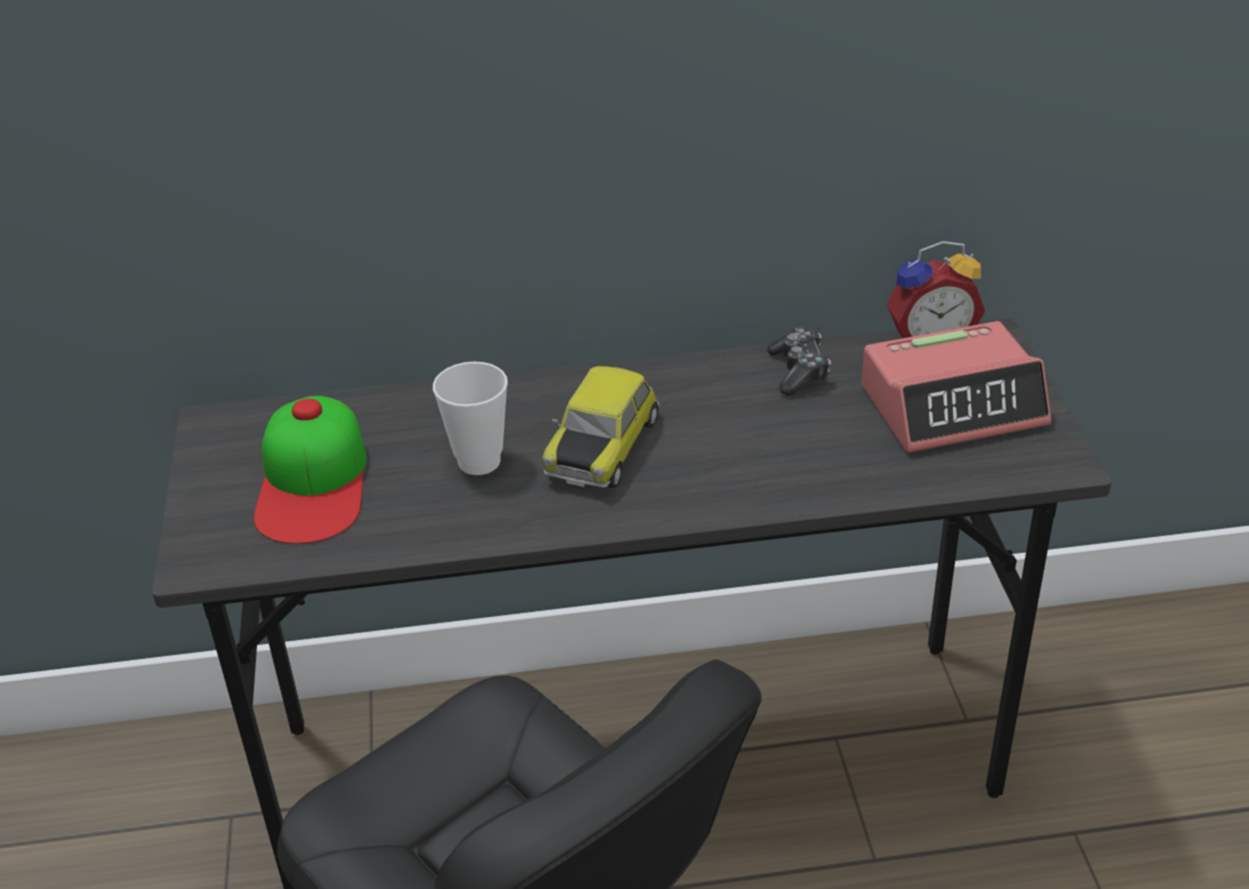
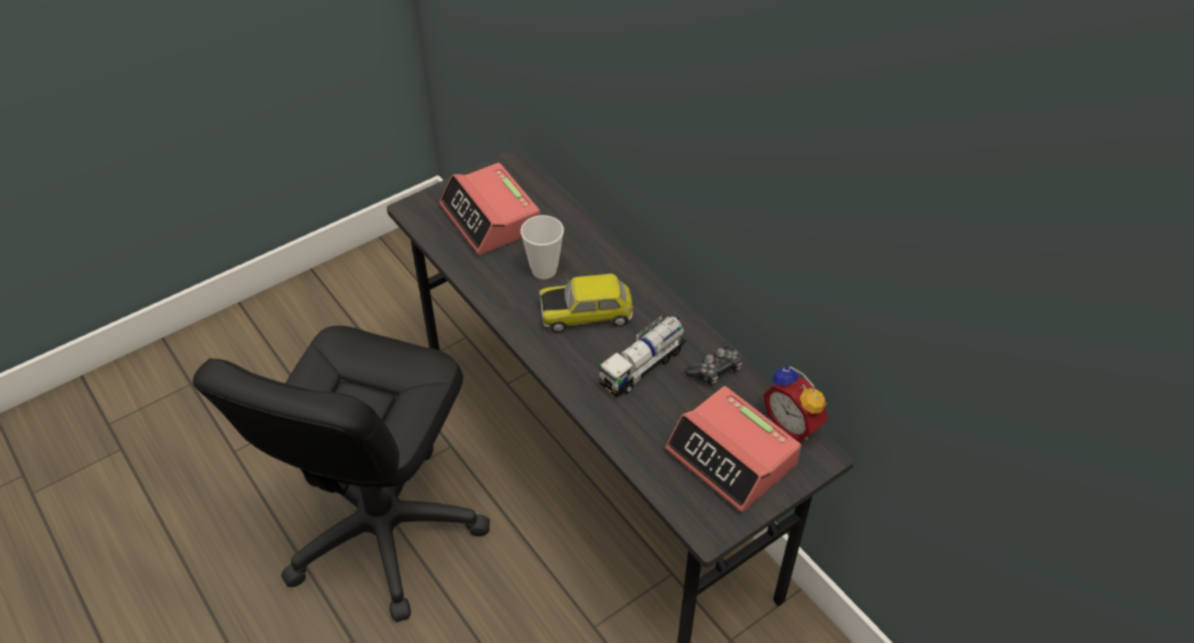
camera: 60 degrees right, 10 degrees up
cap [254,396,367,544] -> alarm clock [440,163,540,255]
none -> toy truck [599,315,686,397]

